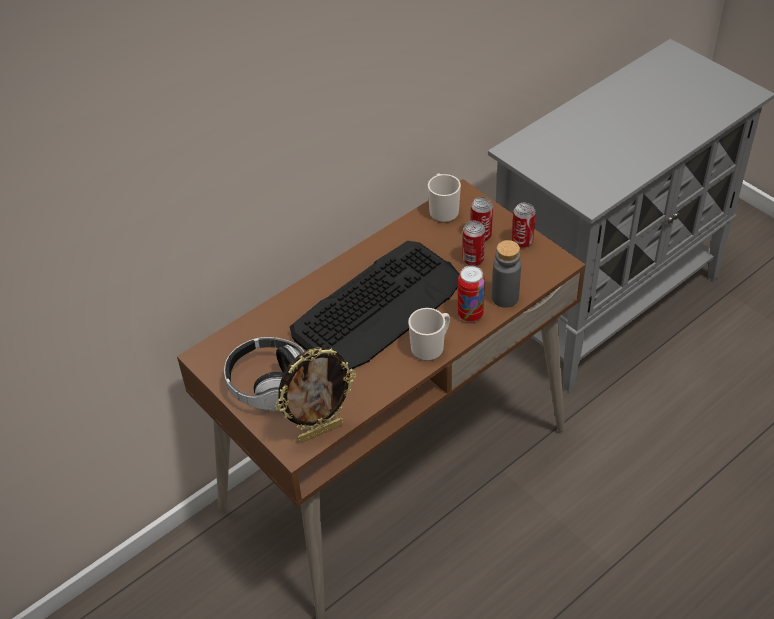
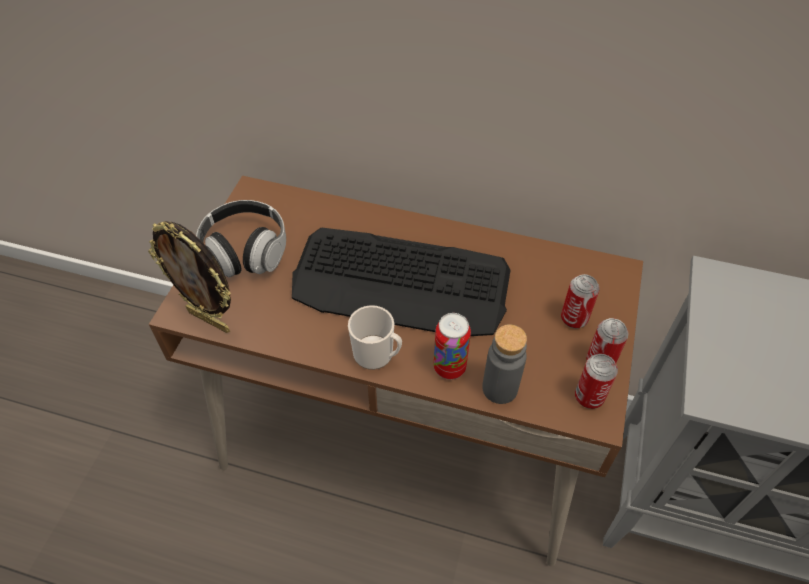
camera: 55 degrees right, 5 degrees up
mug [428,174,461,223] -> none
can [462,221,485,266] -> can moved to [575,354,618,409]

